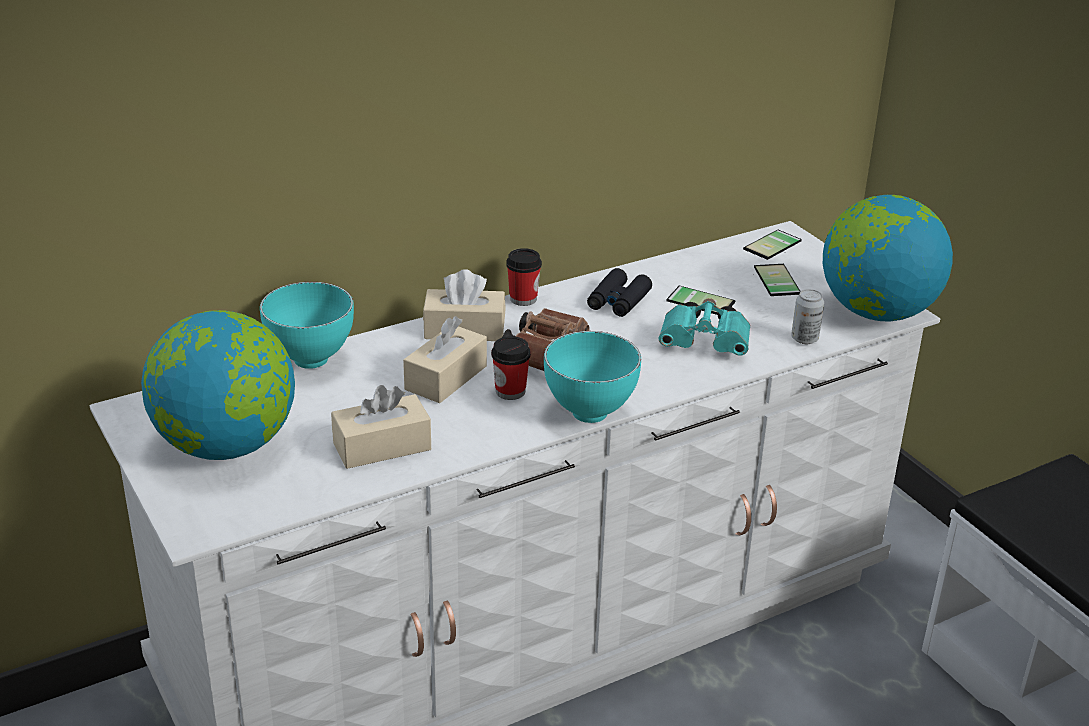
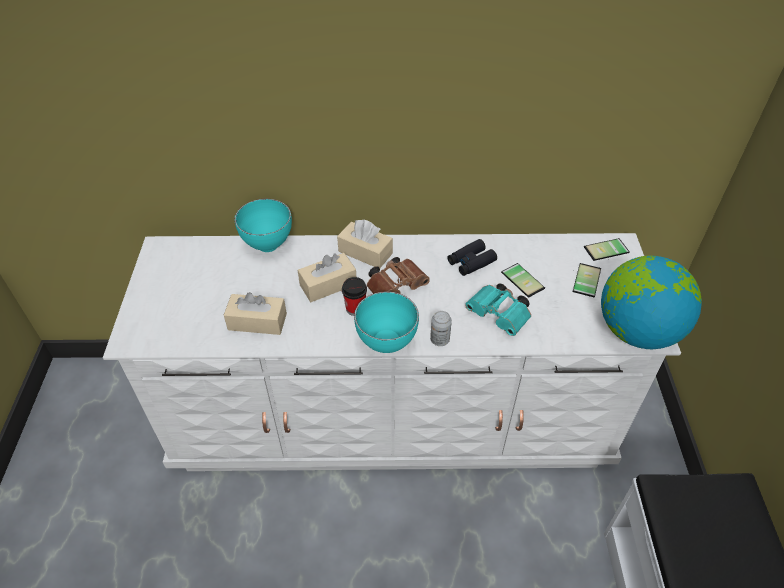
camera: 30 degrees right, 15 degrees up
globe [141,310,295,460] -> none
cup [506,248,542,306] -> none
can [791,289,824,344] -> can moved to [430,311,452,346]

